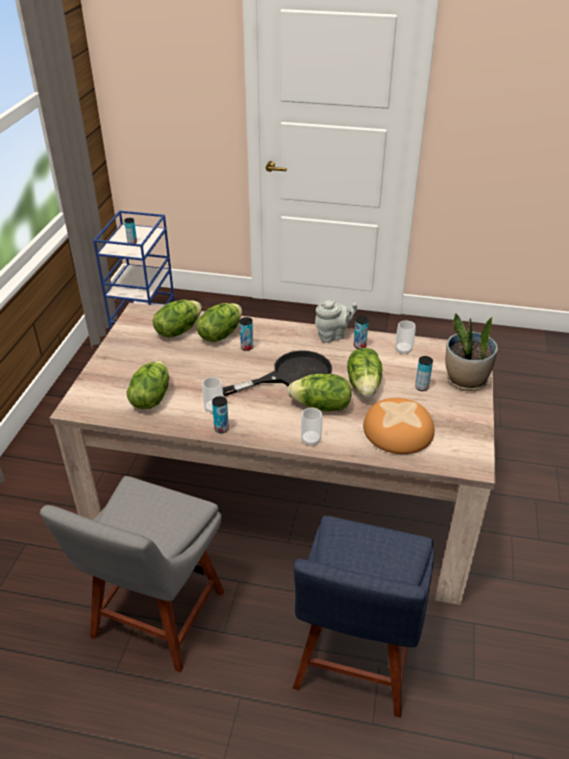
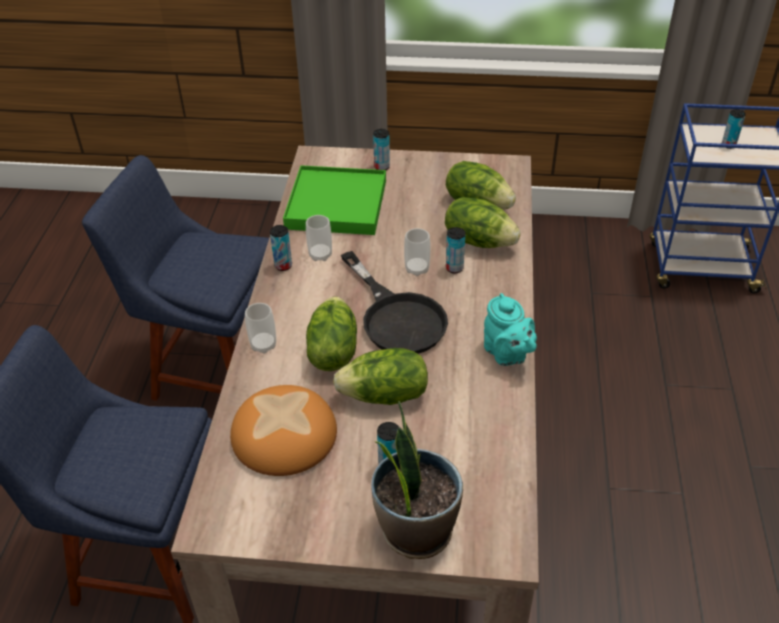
camera: 85 degrees right, 5 degrees up
grey chair [40,476,225,673] -> blue chair [82,155,269,401]
lettuce [127,361,169,409] -> green tray [283,165,386,235]
grey teapot [315,300,357,343] -> turquoise teapot [484,293,537,366]
can [354,316,369,349] -> can moved to [373,129,390,170]
cup [395,320,416,354] -> cup moved to [404,228,431,276]

